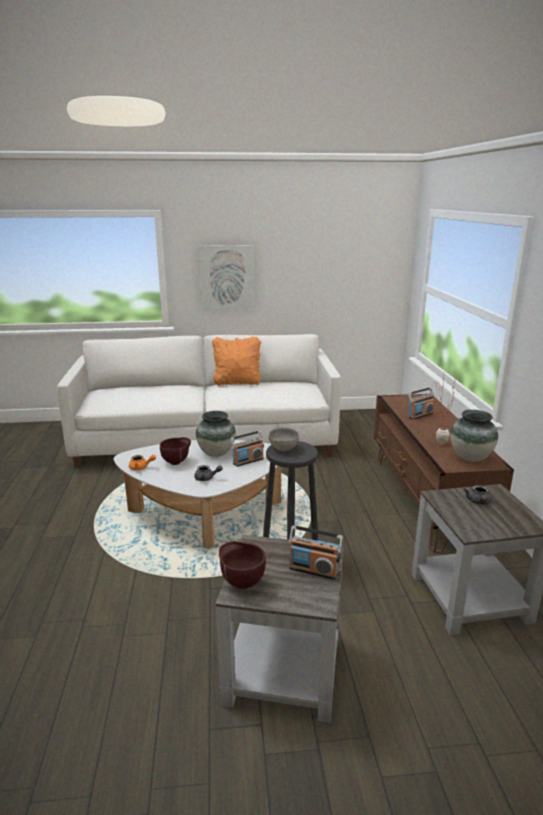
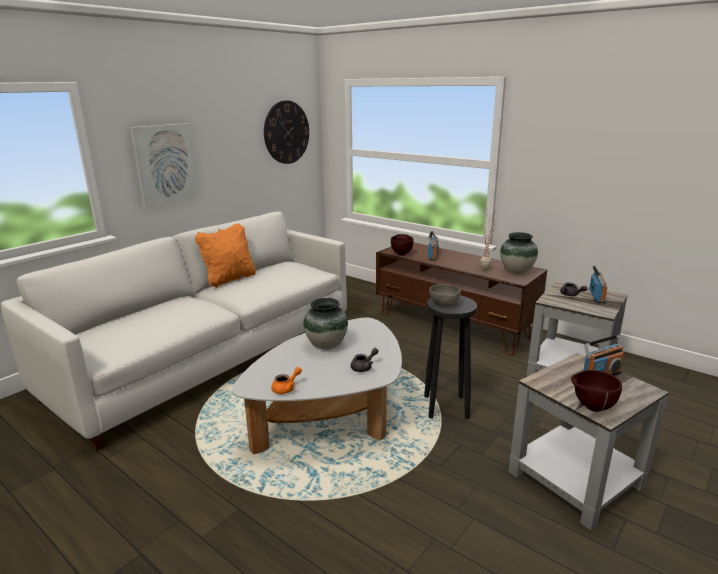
camera: 45 degrees left, 0 degrees up
brown bowl [160,437,191,465] -> brown bowl moved to [391,234,414,256]
radio [230,431,264,467] -> radio moved to [589,265,607,303]
none -> wall clock [264,100,309,164]

